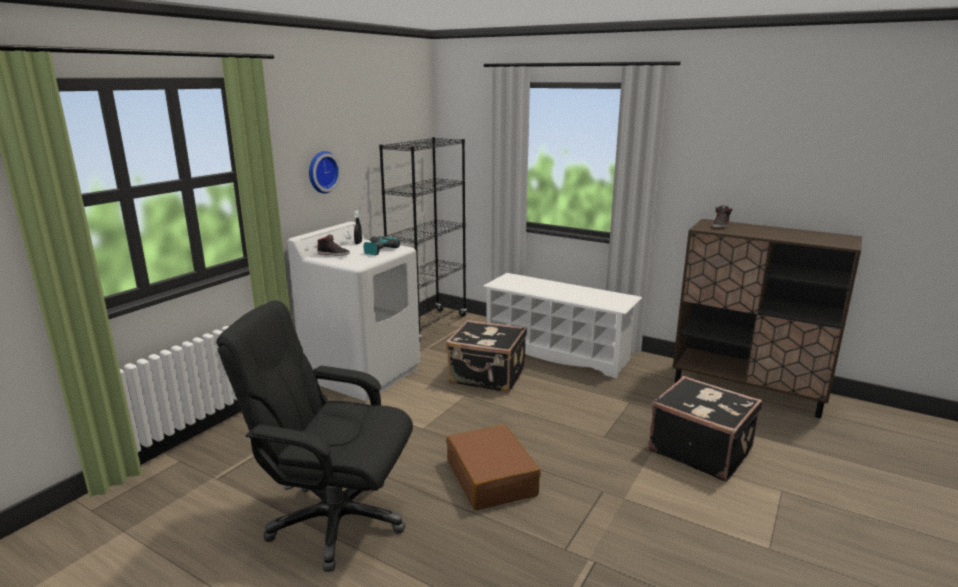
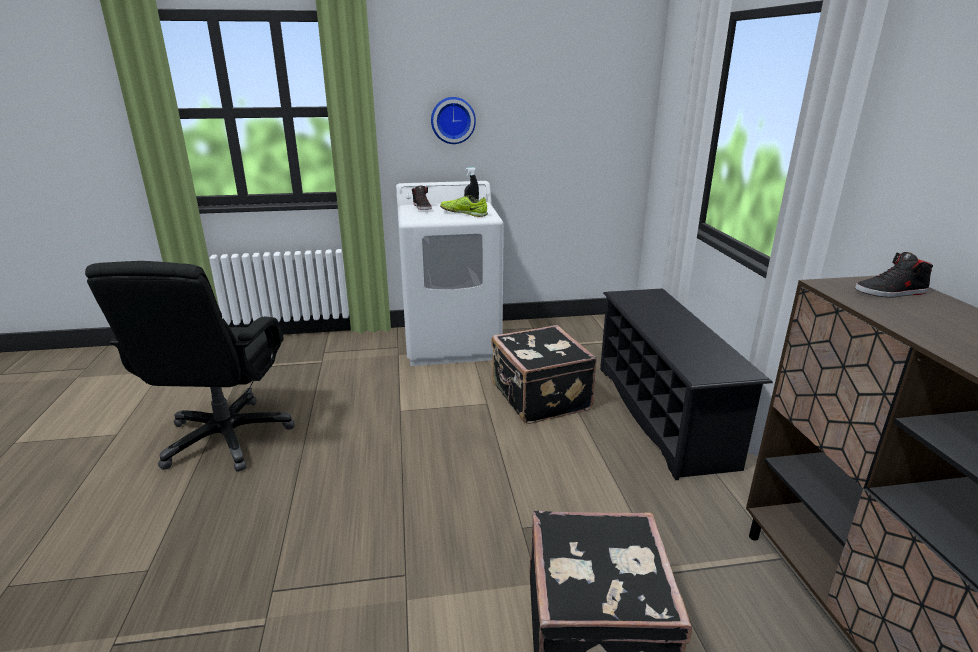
camera: 50 degrees right, 5 degrees up
black office chair [216,300,413,572] -> black office chair turned 150 degrees counterclockwise [85,261,295,472]
power drill [363,236,400,256] -> shoe [440,195,488,217]
black bookcase [379,137,467,342] -> none
brown suitcase [447,425,541,510] -> none
white shoe rack [483,273,642,379] -> black shoe rack [600,288,773,480]

